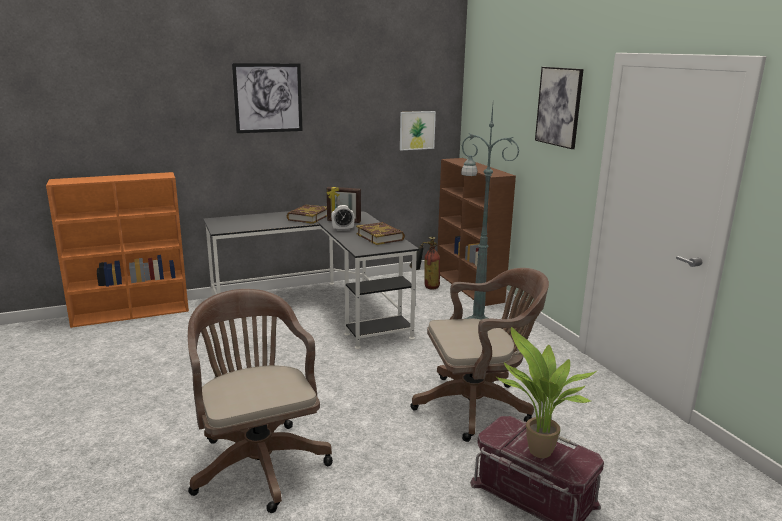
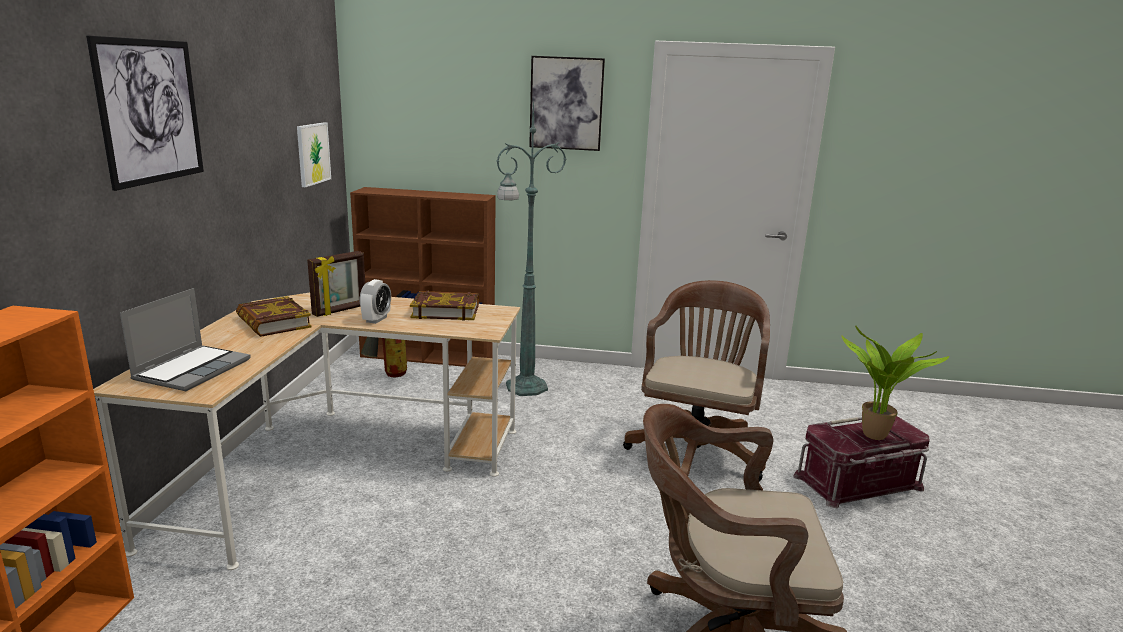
camera: 60 degrees left, 0 degrees up
black desk [203,211,419,349] -> beige desk [93,293,520,570]
none -> laptop [120,288,251,391]

